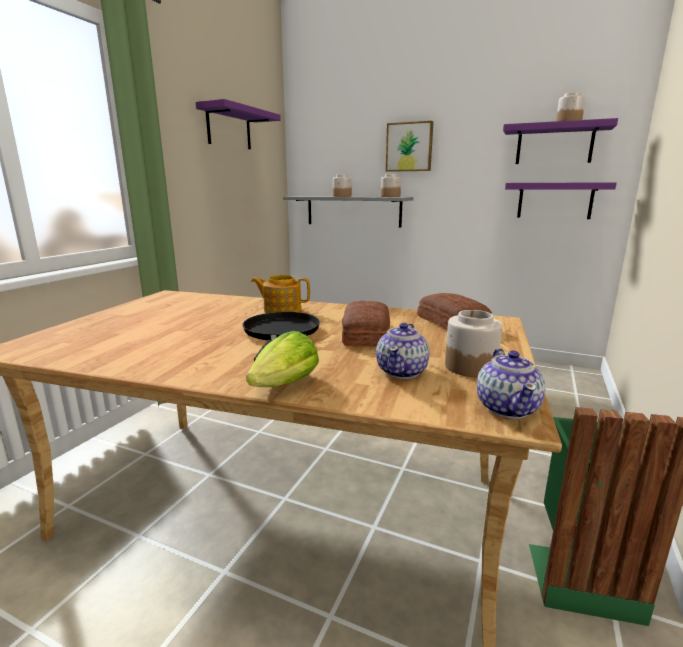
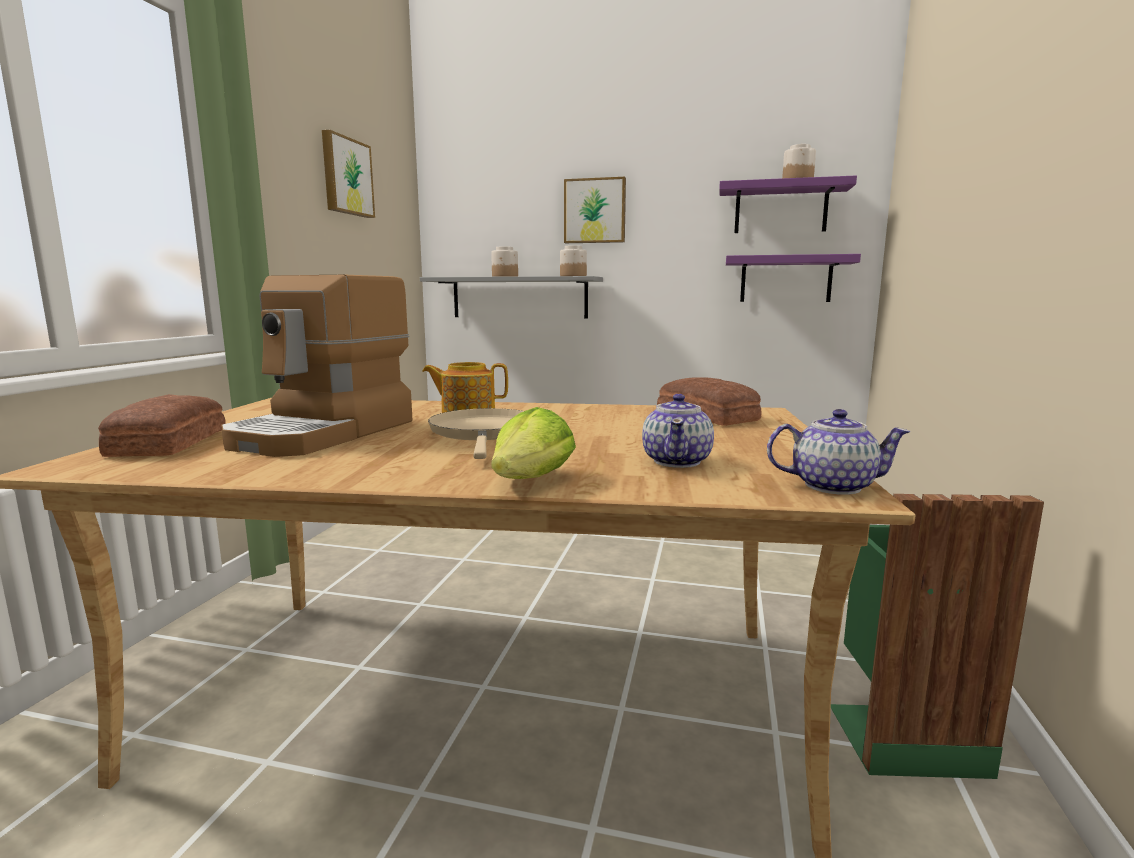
camera: 10 degrees left, 5 degrees down
purple shelf [196,99,281,149] -> picture [322,130,375,218]
black frying pan [242,312,320,361] -> beige frying pan [428,408,524,459]
bread [342,301,390,347] -> bread moved to [98,394,226,457]
jar [445,310,503,377] -> none
teapot [477,348,546,419] -> teapot turned 75 degrees counterclockwise [767,409,911,495]
none -> coffee machine [221,275,413,457]

